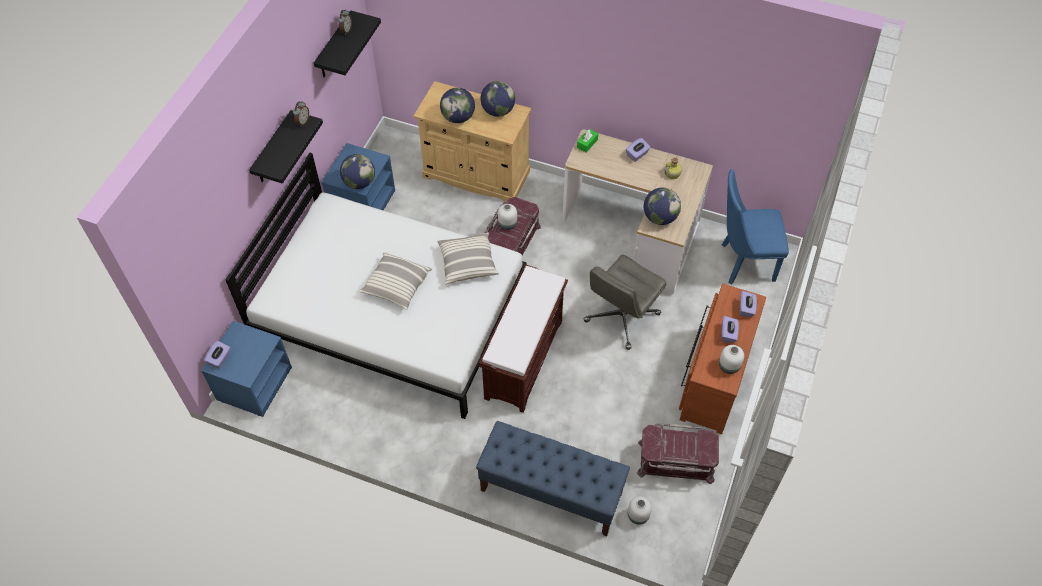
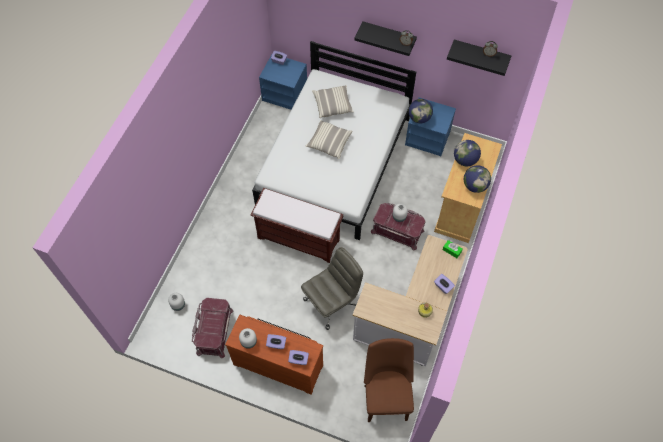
camera: 90 degrees right, 5 degrees up
pillow [437,232,499,284] -> pillow moved to [312,85,354,118]
blue bench [476,421,630,536] -> none
grey office chair [584,255,667,350] -> grey office chair turned 105 degrees clockwise [301,247,363,330]
globe [644,188,681,225] -> none
blue chair [722,169,789,285] -> brown chair [364,338,414,422]

